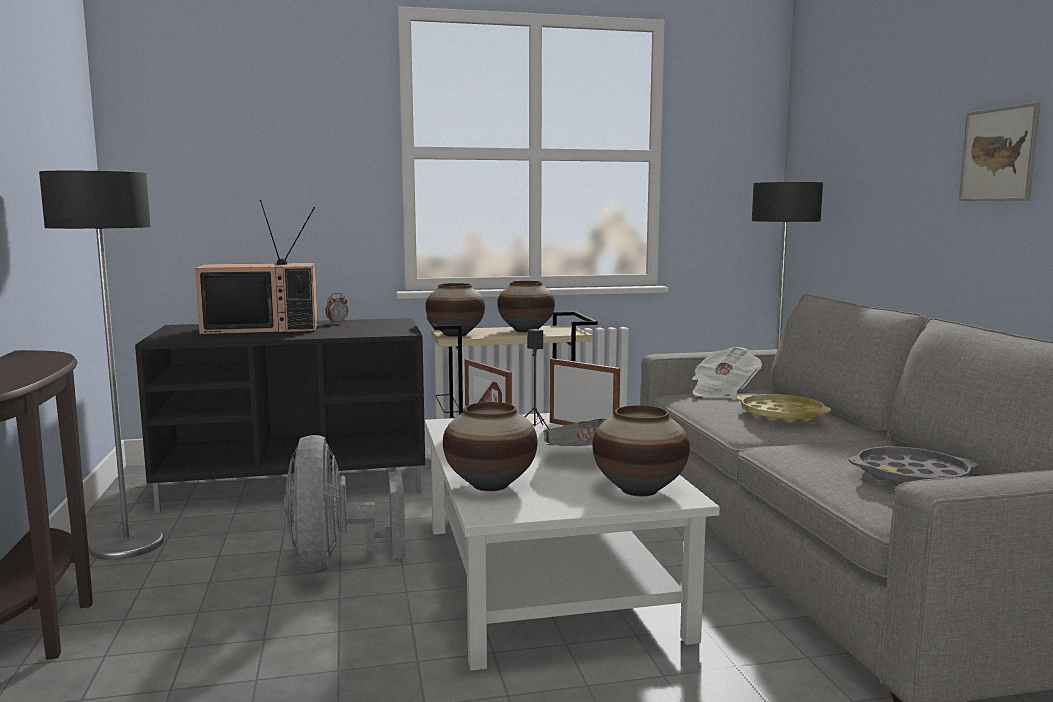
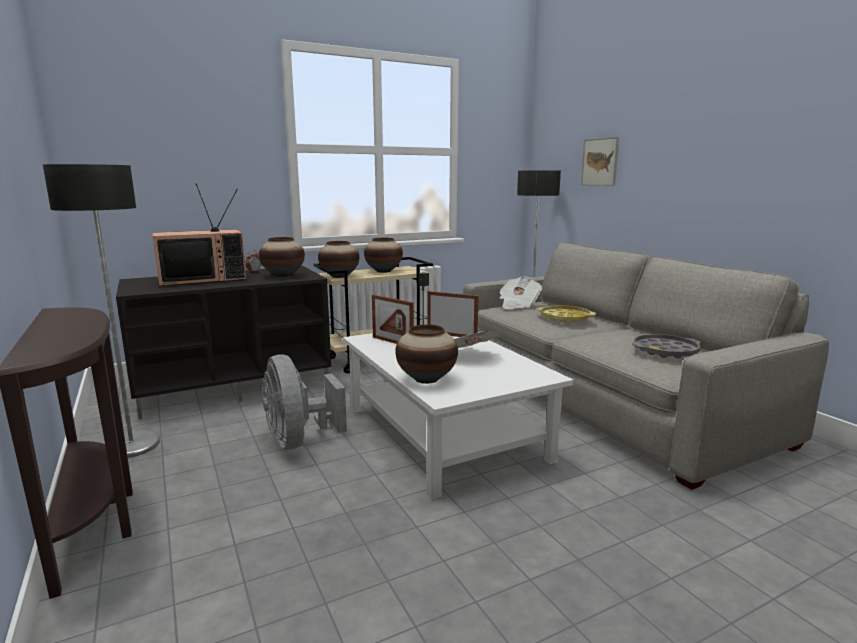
camera: 15 degrees left, 5 degrees up
vase [592,405,690,496] -> vase moved to [259,237,305,277]
picture [959,102,1041,201] -> picture moved to [581,137,619,186]

